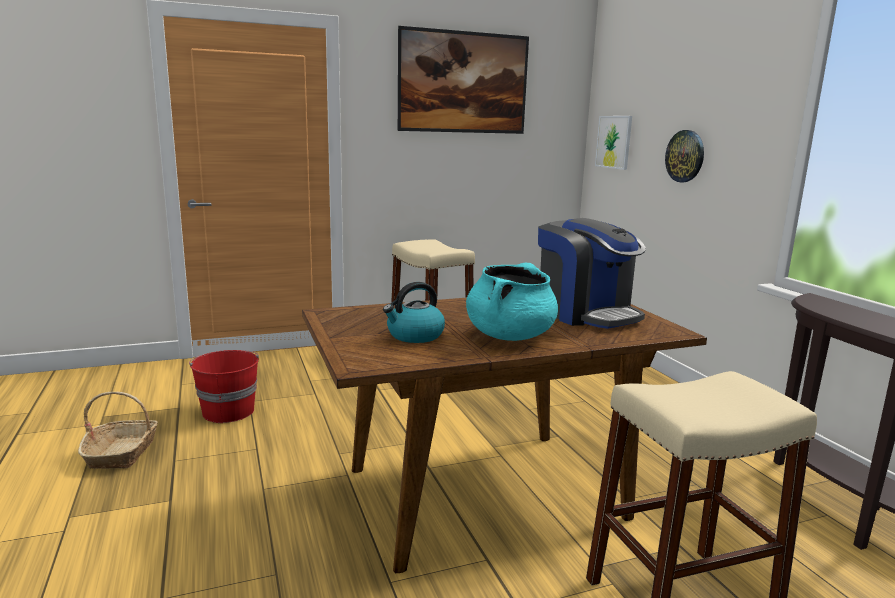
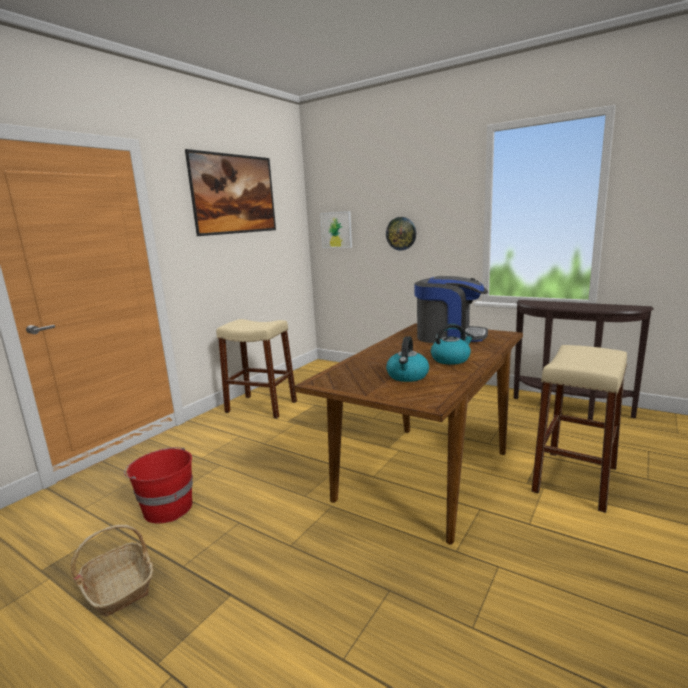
camera: 35 degrees left, 0 degrees up
turquoise cooking pot [466,263,558,341] -> kettle [431,323,474,365]

